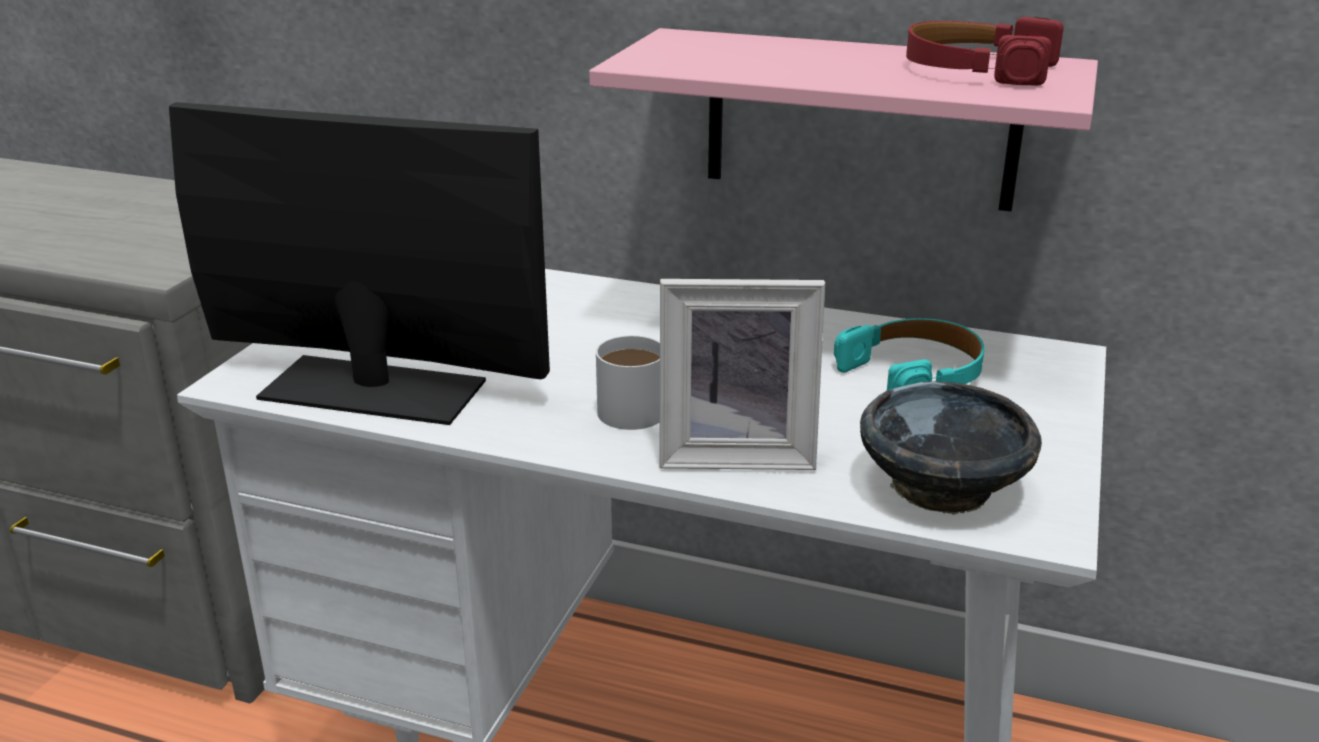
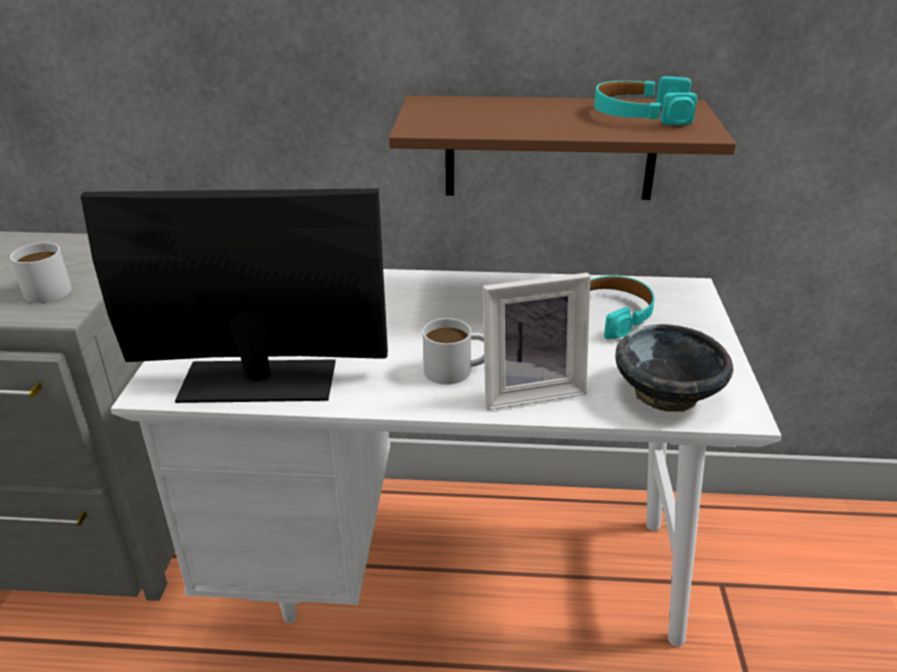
camera: 15 degrees left, 5 degrees up
pink shelf [589,28,1098,212] -> brown shelf [389,95,736,200]
red headphones [906,17,1064,86] -> turquoise headphones [594,76,697,125]
none -> white mug [10,243,72,303]

